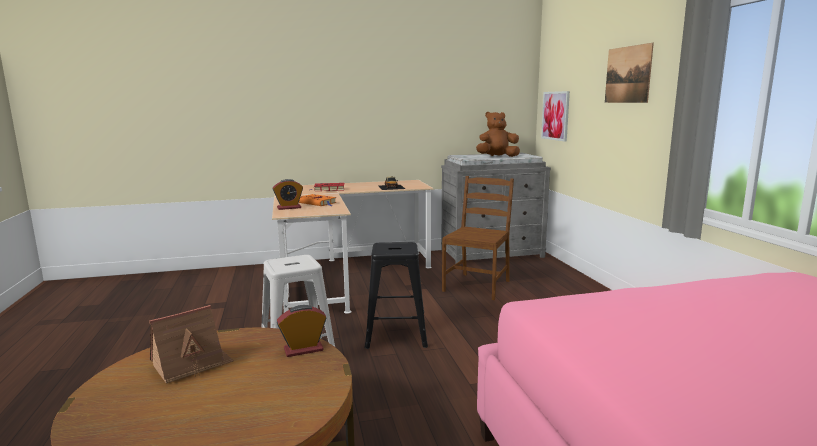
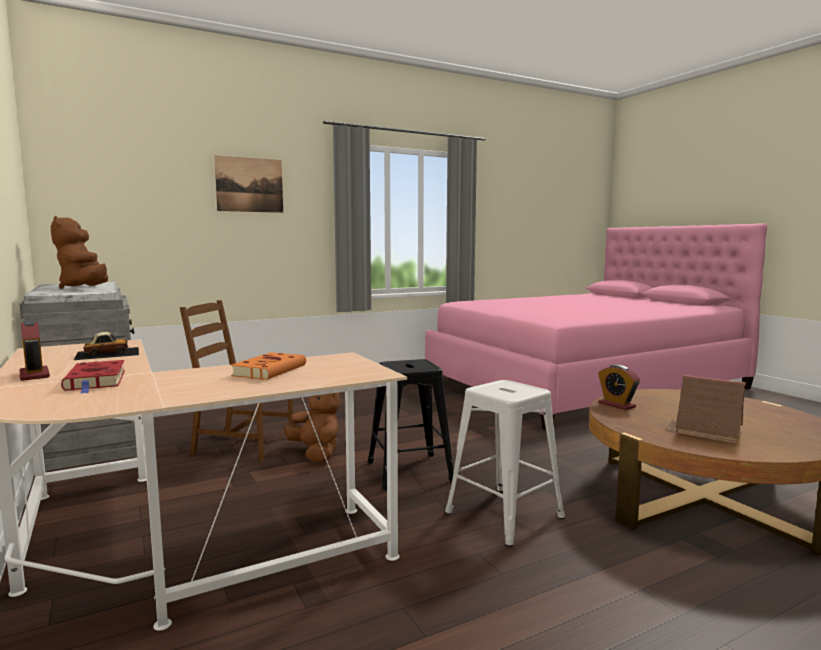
camera: 105 degrees left, 5 degrees down
alarm clock [273,179,303,210] -> alarm clock moved to [19,319,50,381]
picture [541,91,570,142] -> none
none -> brown plush toy [284,392,340,462]

